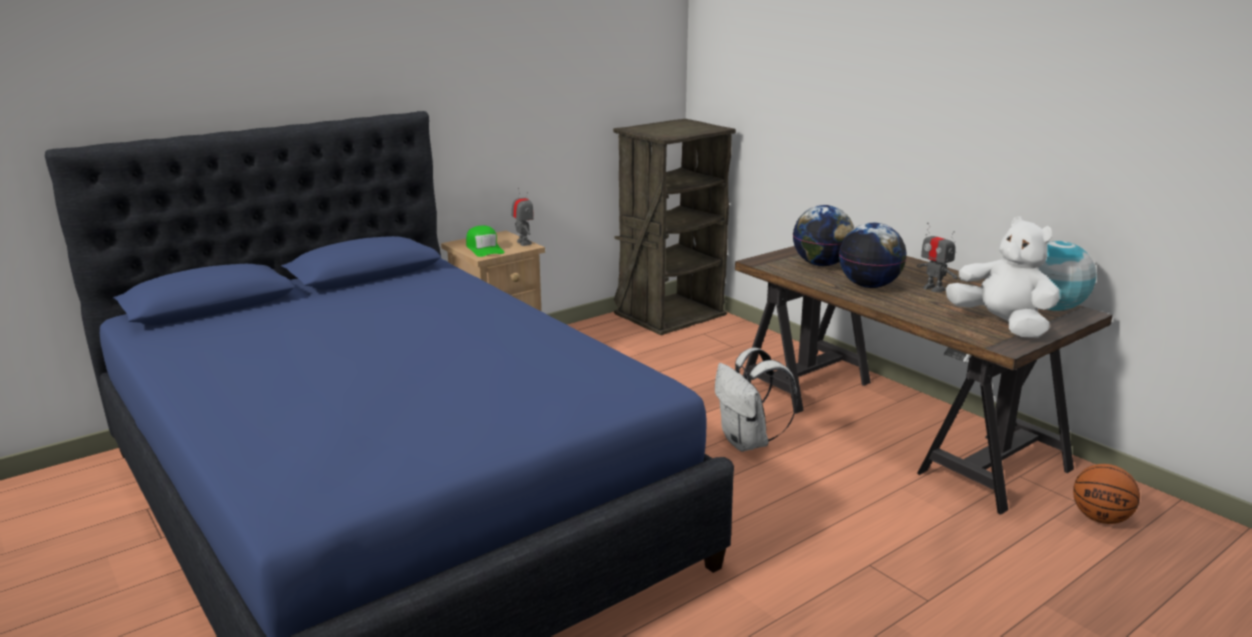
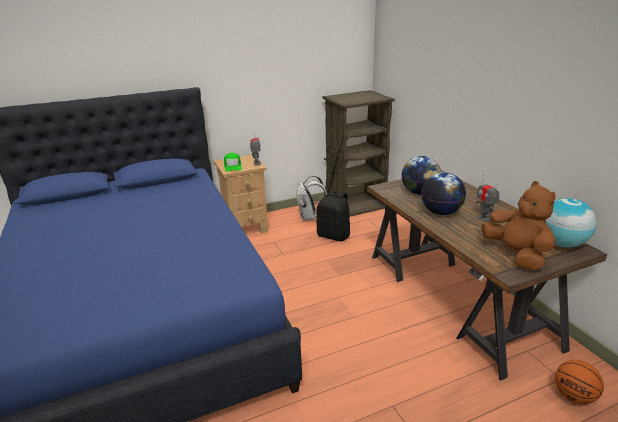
camera: 15 degrees right, 5 degrees up
white backpack [715,348,798,452] -> white backpack moved to [296,175,327,221]
white plush toy [946,216,1060,338] -> brown plush toy [481,181,555,270]
none -> black backpack [316,190,350,241]

